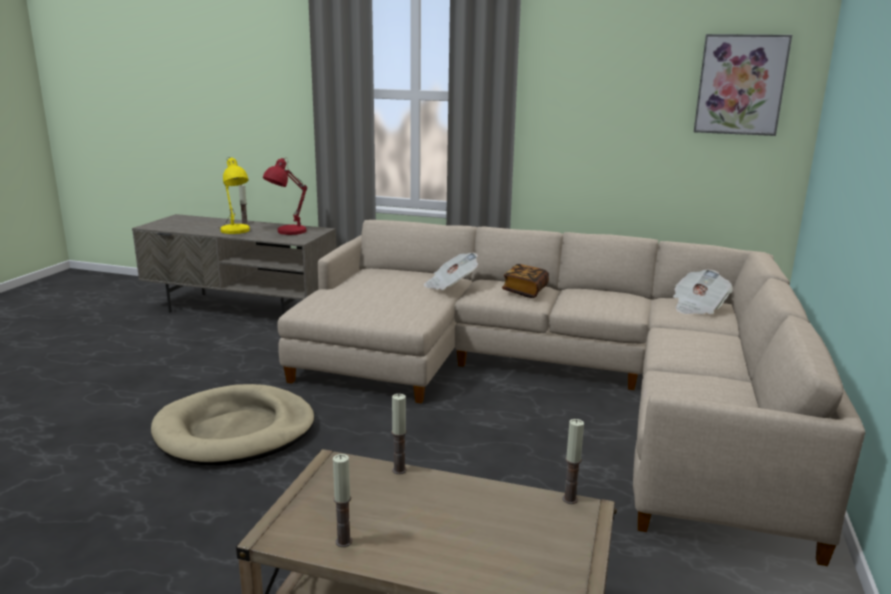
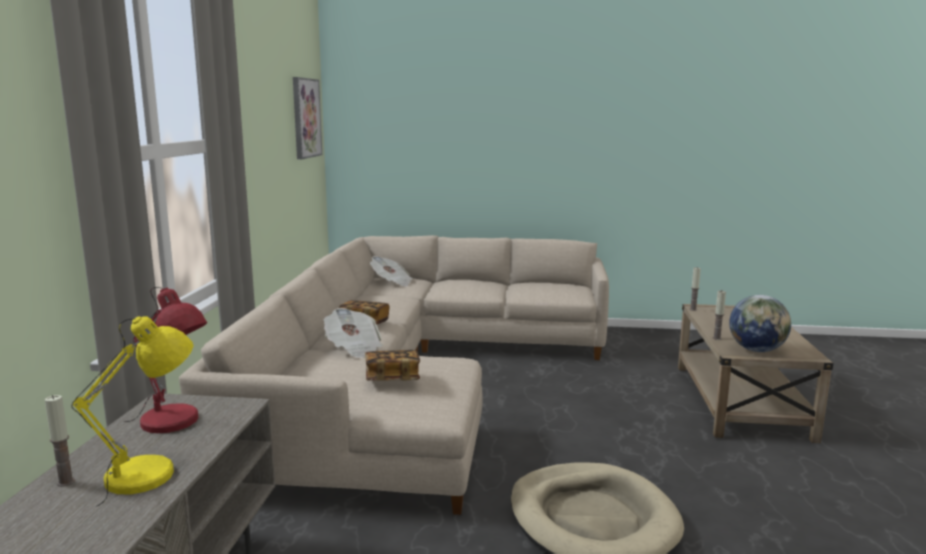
camera: 100 degrees left, 5 degrees down
candle [333,454,352,547] -> none
none -> book [365,350,420,381]
none -> globe [729,295,791,352]

